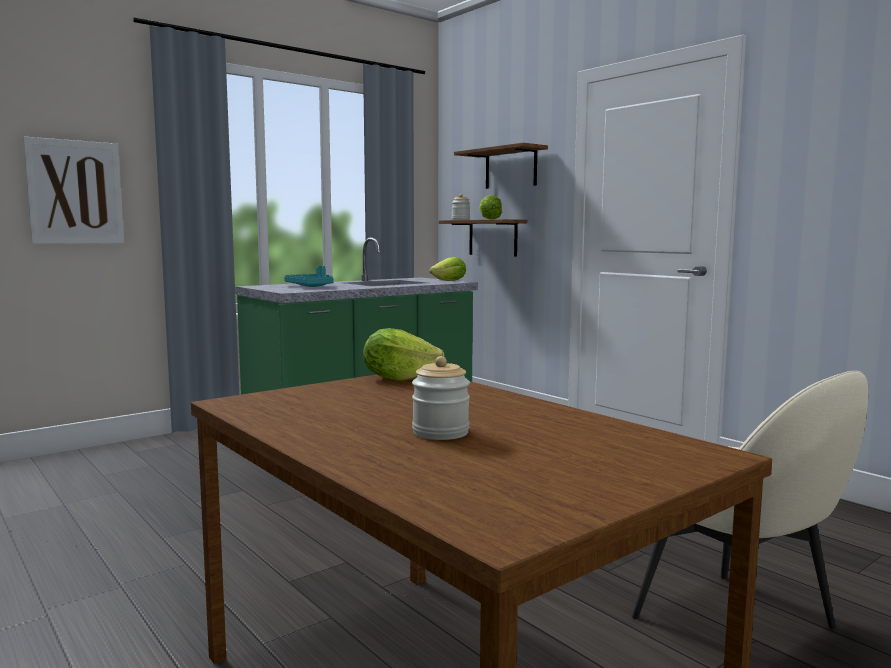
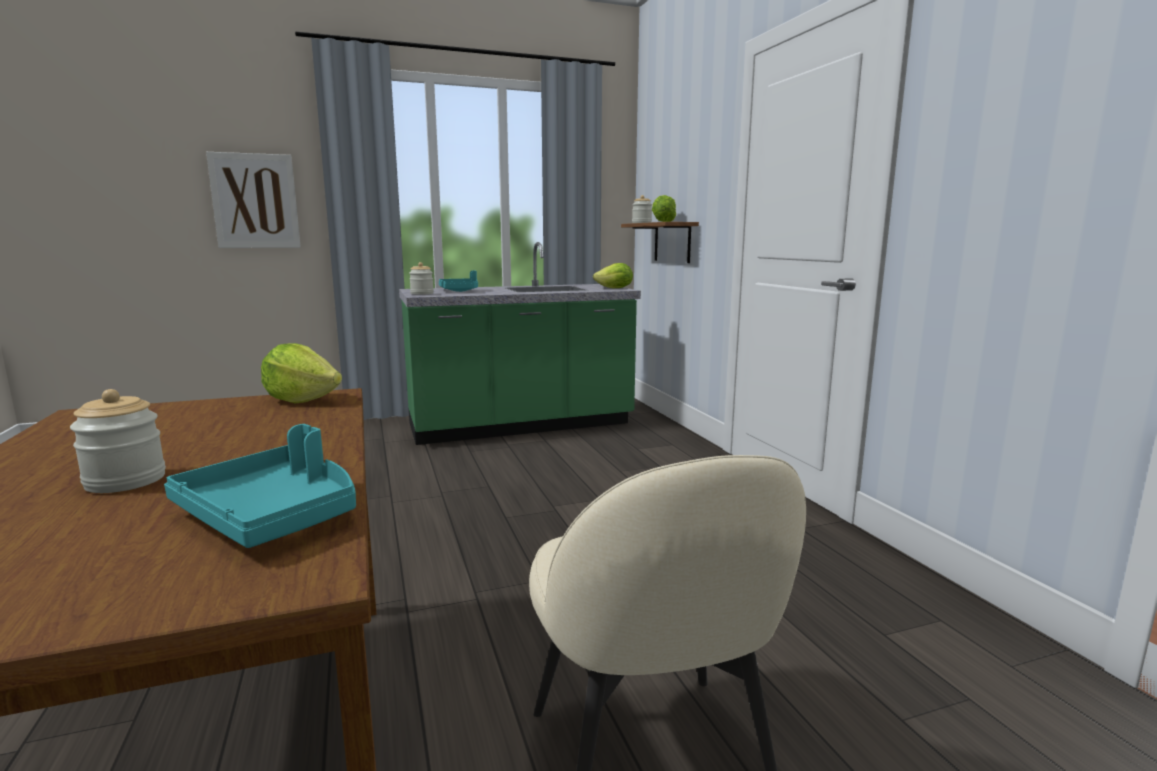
camera: 20 degrees right, 5 degrees up
shelf [454,143,548,189] -> none
none -> turquoise tray [164,424,356,548]
none -> jar [409,262,434,295]

